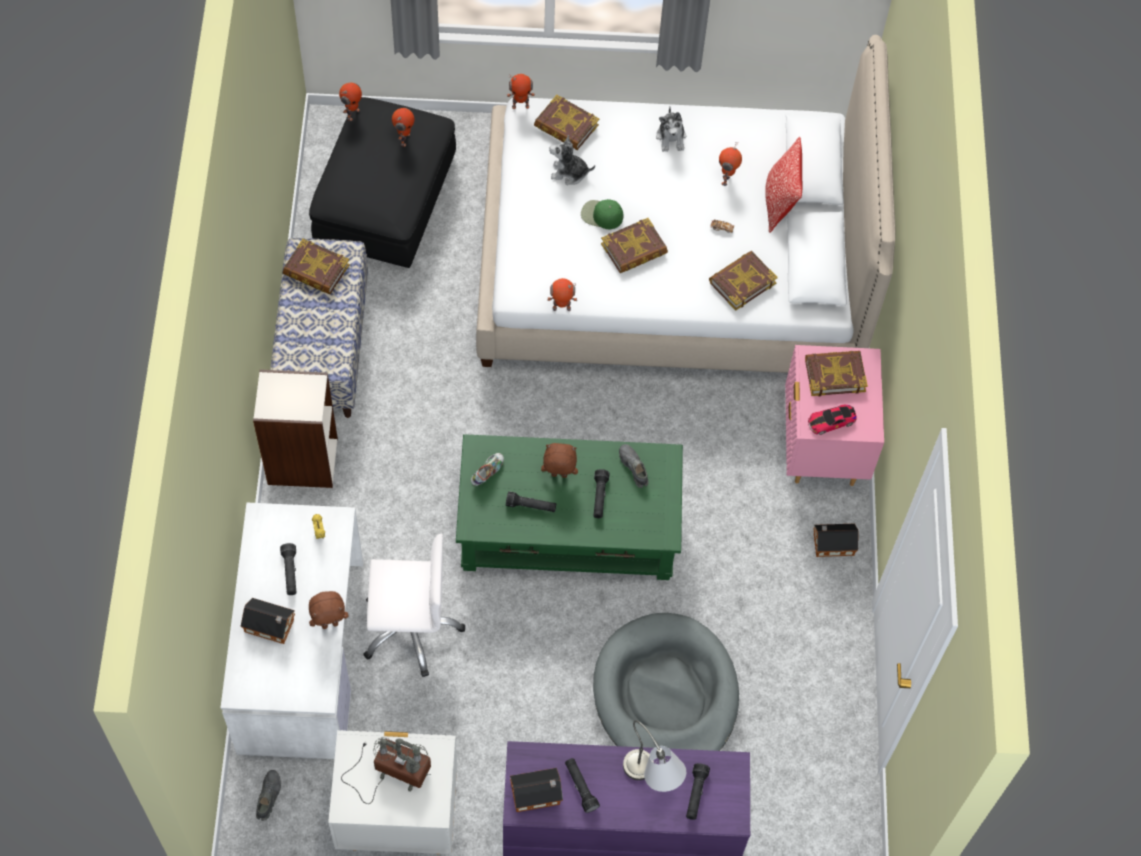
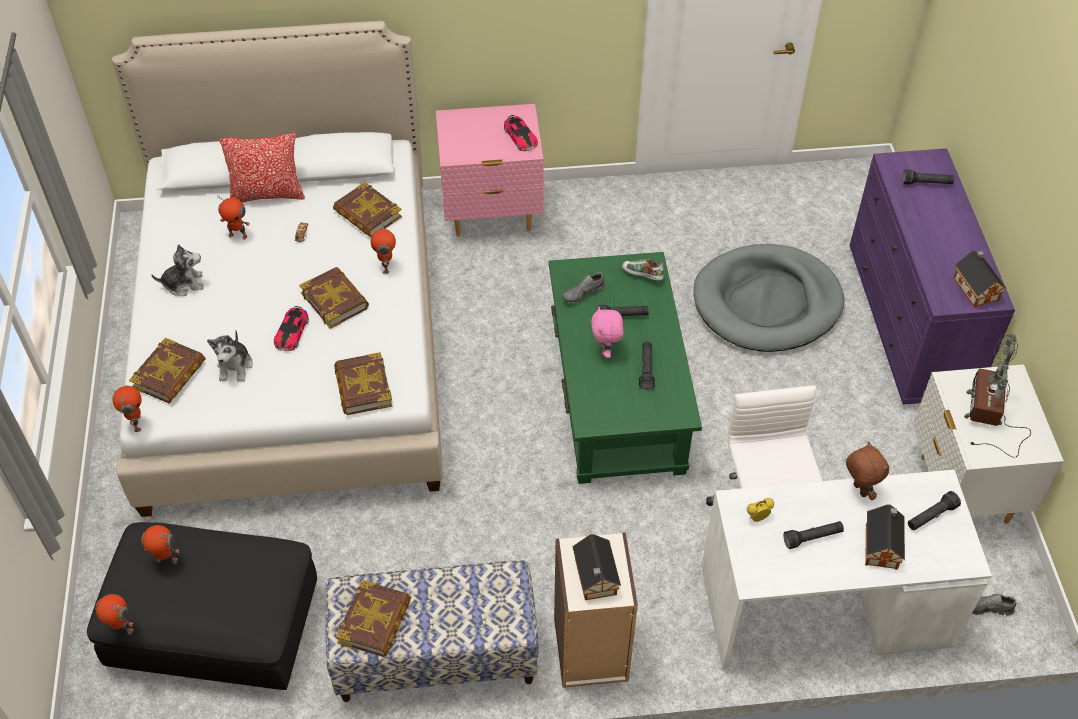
camera: 95 degrees left, 10 degrees down
shoe [471,453,504,486] -> shoe moved to [622,259,664,281]
brown plush toy [541,443,578,478] -> pink plush toy [591,306,624,358]
toy robot [547,278,577,311] -> toy robot moved to [370,221,396,274]
black flashlight [565,758,600,813] -> black flashlight moved to [908,491,961,530]
green cap [581,199,624,229] -> toy car [274,306,309,351]
grey table lamp [623,720,686,792] -> none
book [805,351,868,396] -> book moved to [334,352,392,415]
toy house [813,523,859,557] -> toy house moved to [572,534,621,600]

